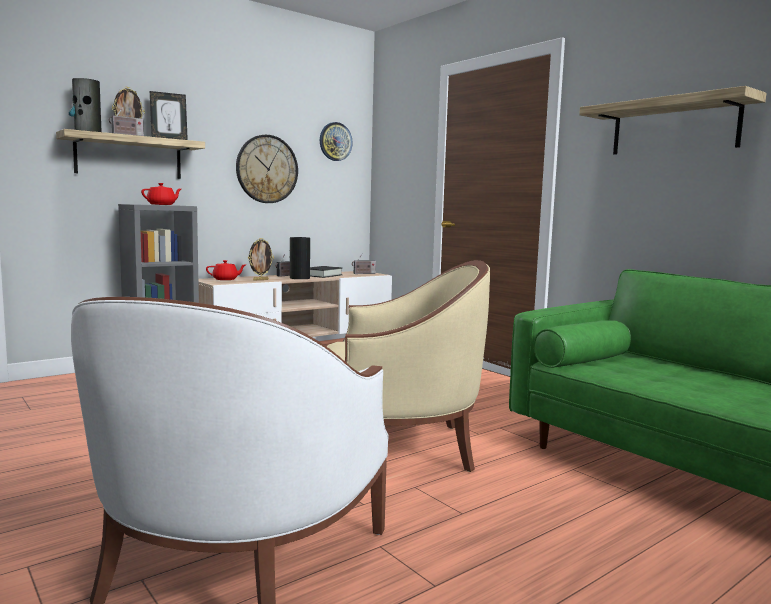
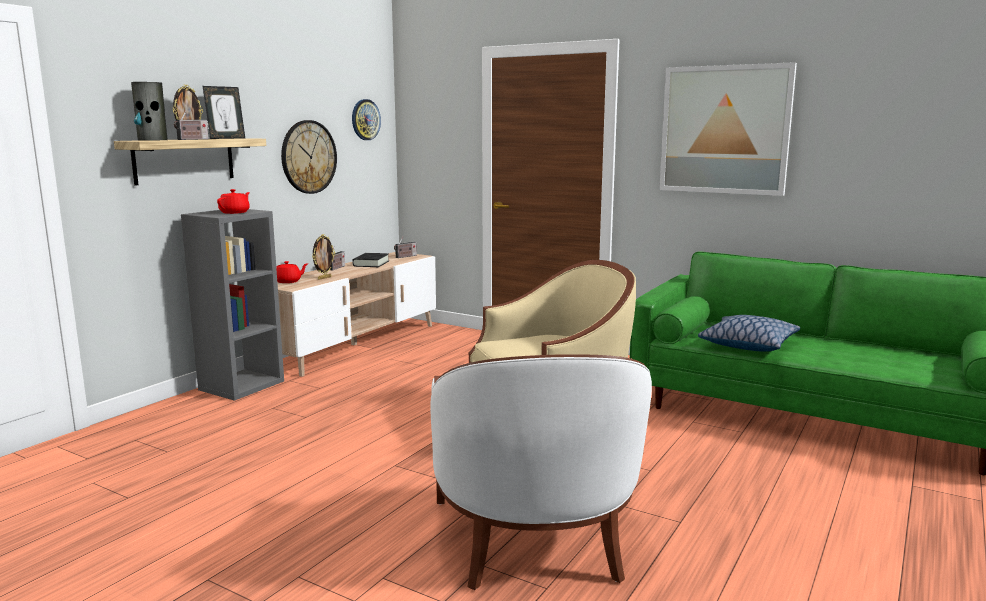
camera: 20 degrees left, 5 degrees up
vase [290,237,310,279] -> none
shelf [579,86,766,155] -> picture [659,62,797,196]
none -> pillow [698,315,800,352]

